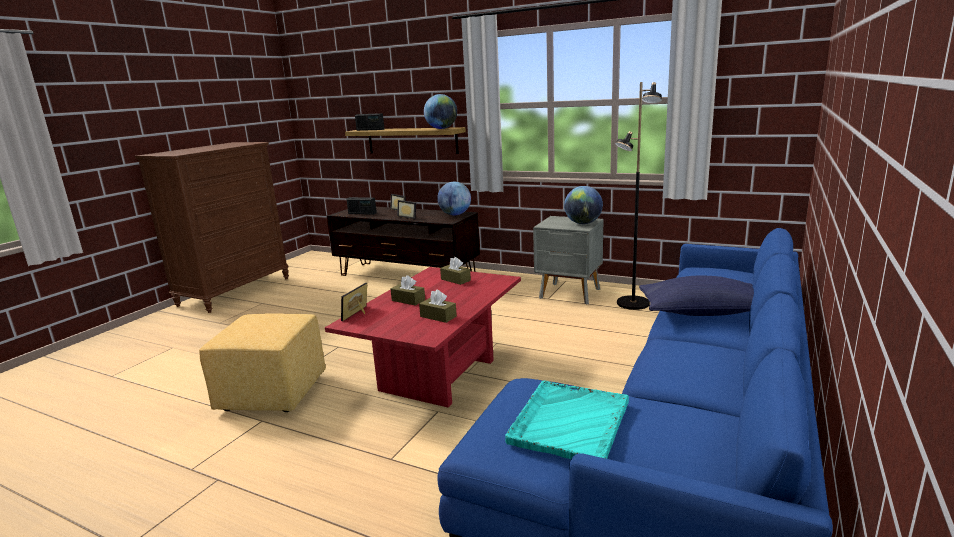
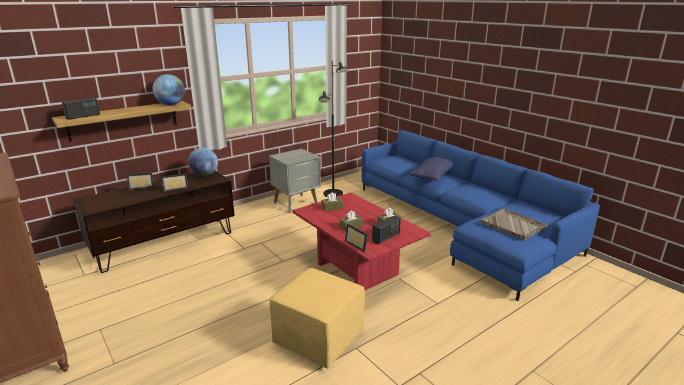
camera: 65 degrees left, 5 degrees up
radio [346,197,377,215] -> radio moved to [372,216,401,244]
turquoise tray [505,380,629,459] -> grey tray [480,209,547,240]
globe [564,186,603,224] -> none

